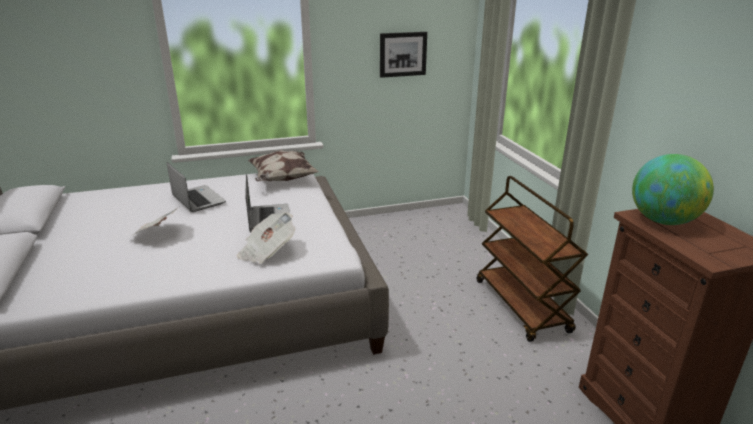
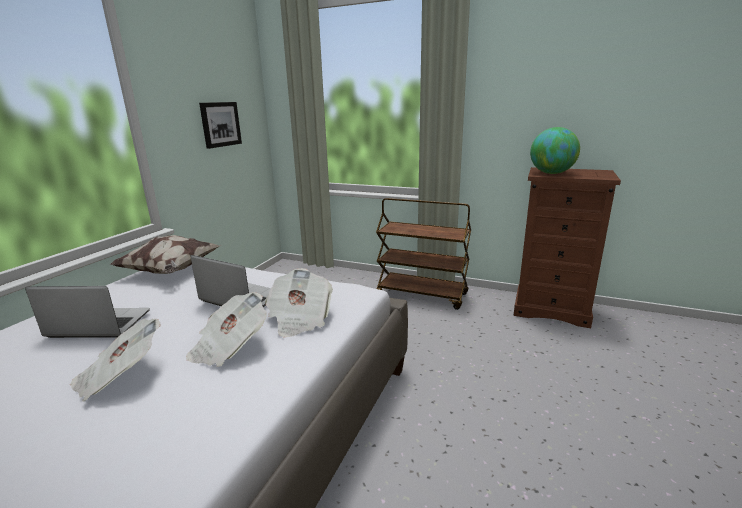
camera: 50 degrees left, 5 degrees down
none -> newspaper [186,292,267,367]

